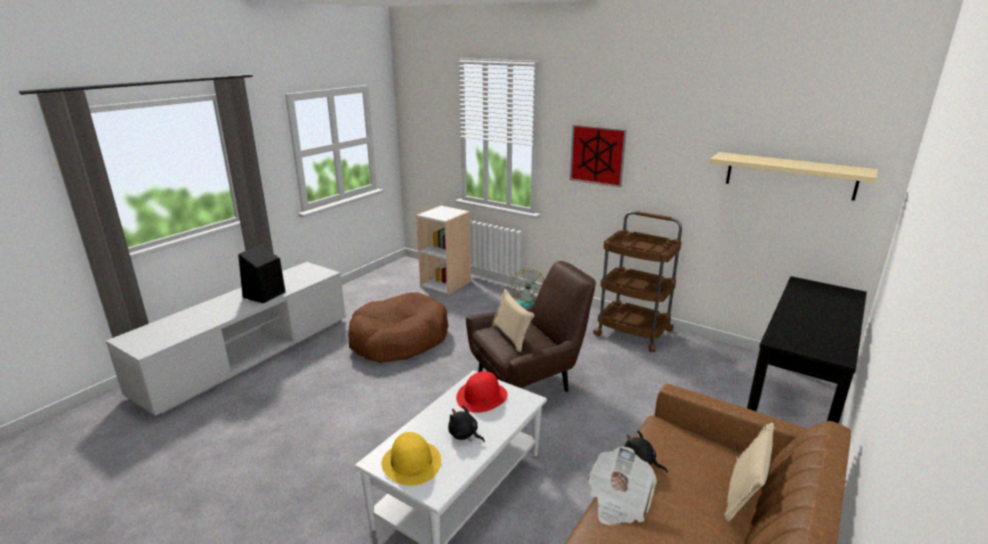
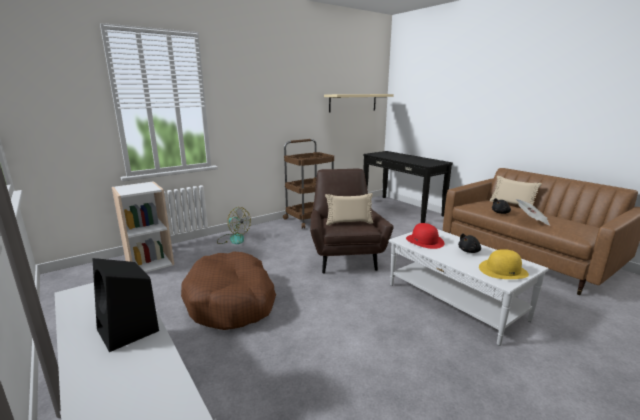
camera: 70 degrees left, 5 degrees down
picture [570,125,627,187] -> none

